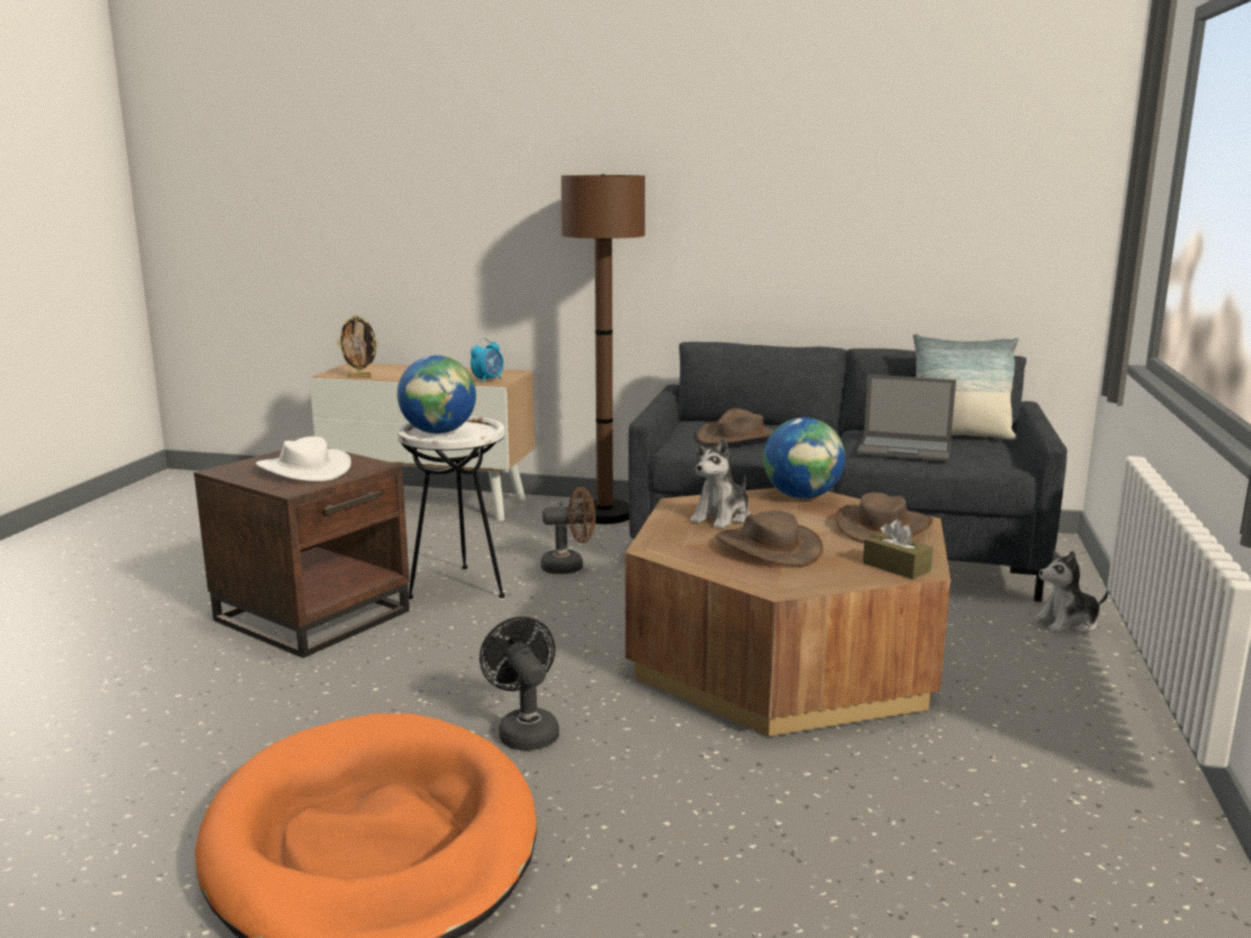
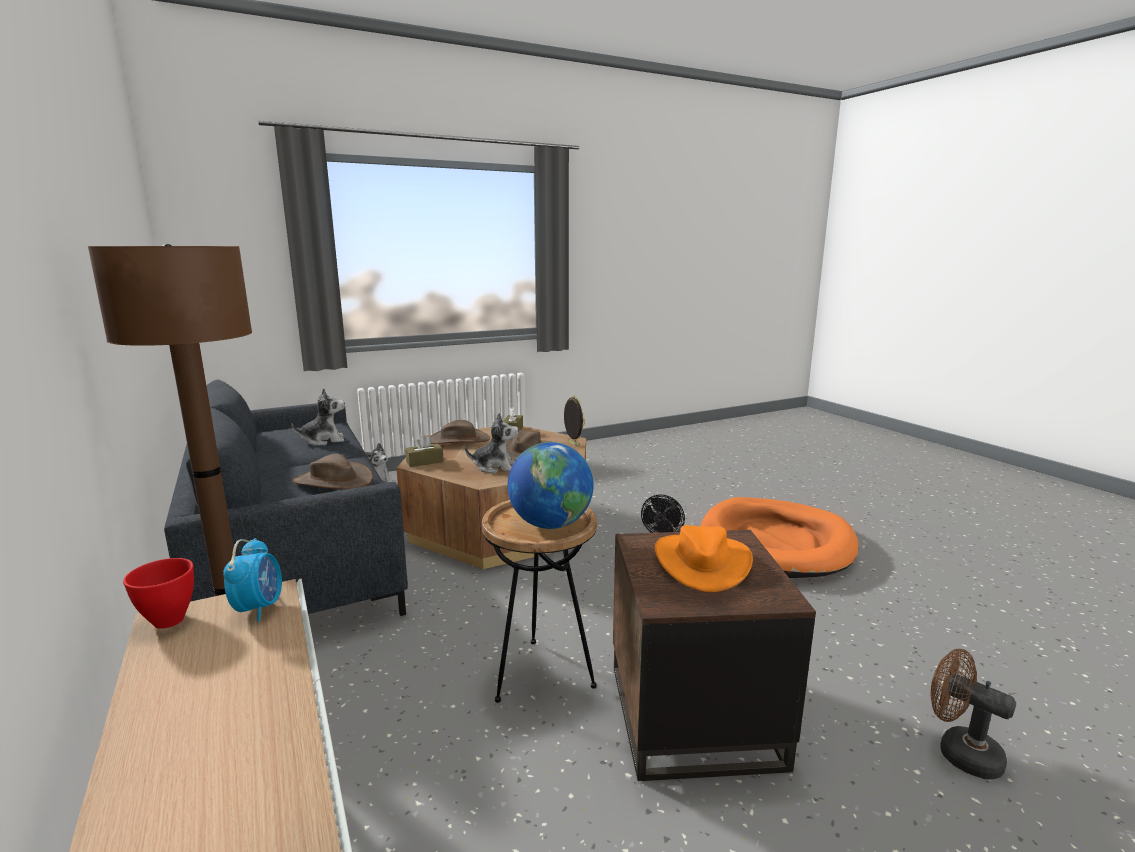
camera: 130 degrees left, 0 degrees up
white hat [256,436,351,481] -> orange hat [655,525,753,592]
picture frame [337,315,378,378] -> picture frame moved to [564,395,585,447]
white side table [398,416,505,599] -> brown side table [482,500,597,703]
alarm clock [470,338,504,383] -> alarm clock turned 90 degrees clockwise [223,538,282,622]
brown fan [541,487,596,574] -> brown fan moved to [930,649,1016,779]
globe [763,417,845,499] -> brown tissue box [405,435,444,467]
laptop [857,375,956,461] -> plush toy [291,388,345,446]
pillow [913,334,1018,440] -> none
none -> red bowl [123,558,194,629]

